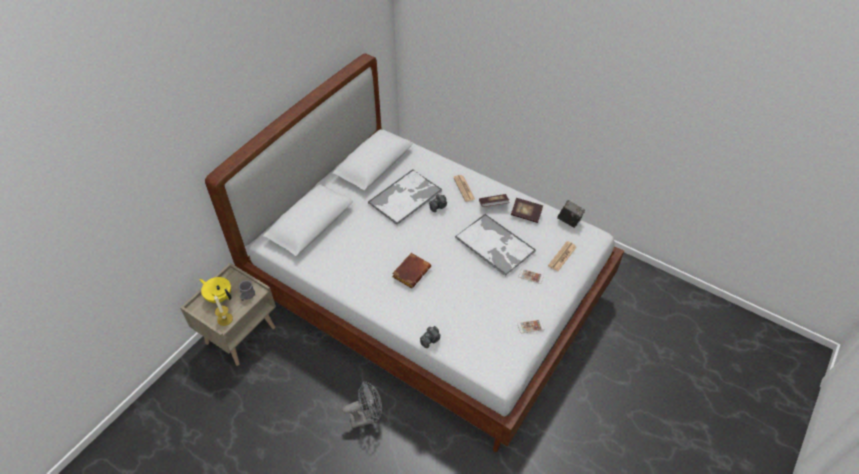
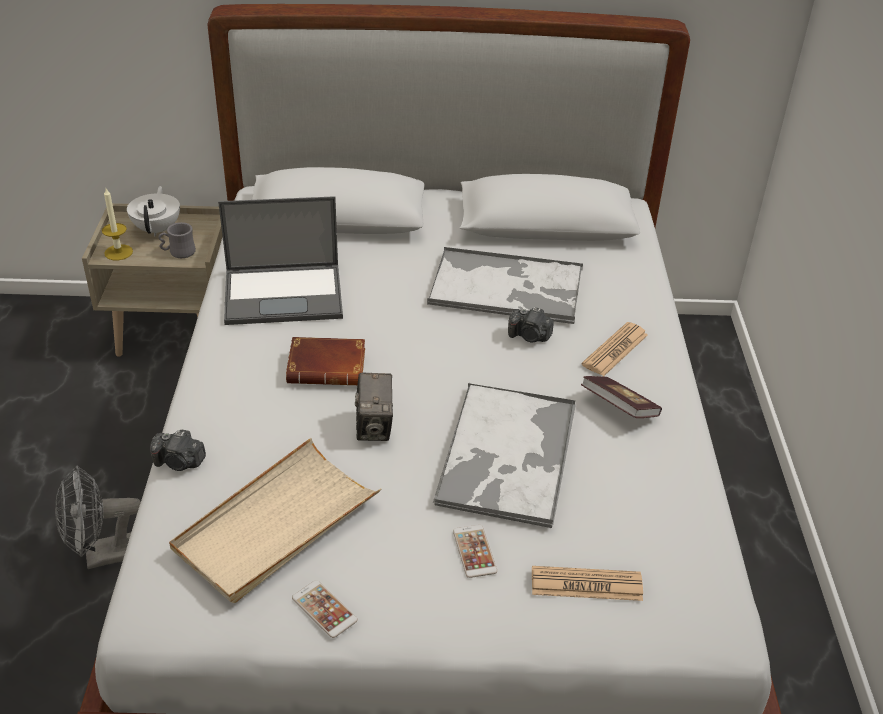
camera: 55 degrees right, 10 degrees down
yellow teapot [199,277,232,303] -> white teapot [127,186,180,237]
grey fan [342,381,382,428] -> grey fan turned 120 degrees clockwise [55,465,141,569]
book [511,198,543,223] -> none
camera [557,200,585,228] -> camera moved to [355,373,393,441]
none -> beige tray [169,438,381,603]
none -> laptop [218,196,343,325]

